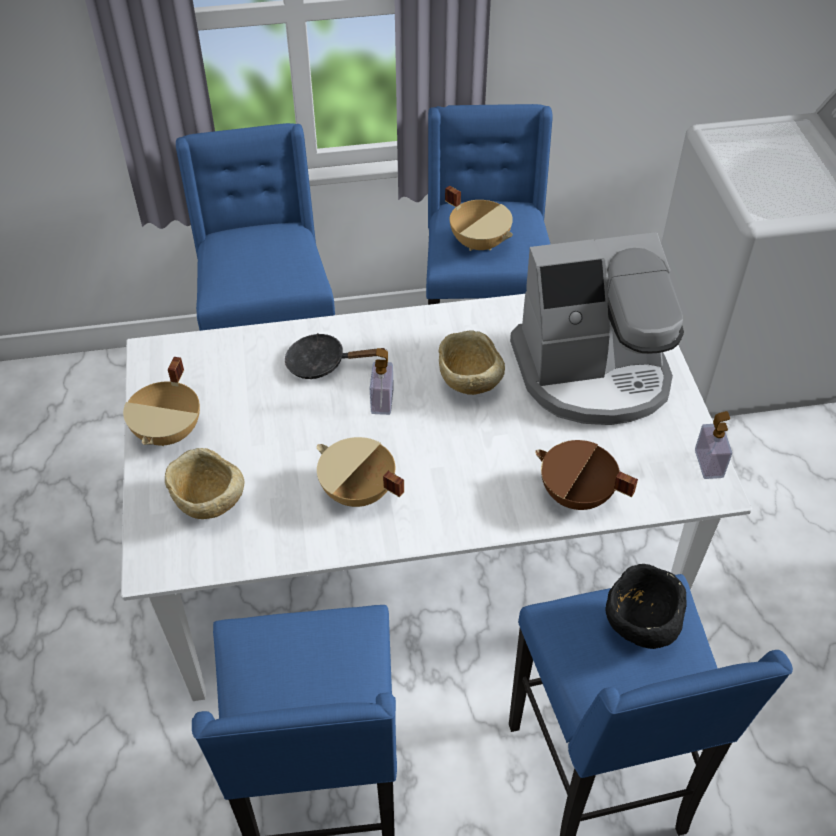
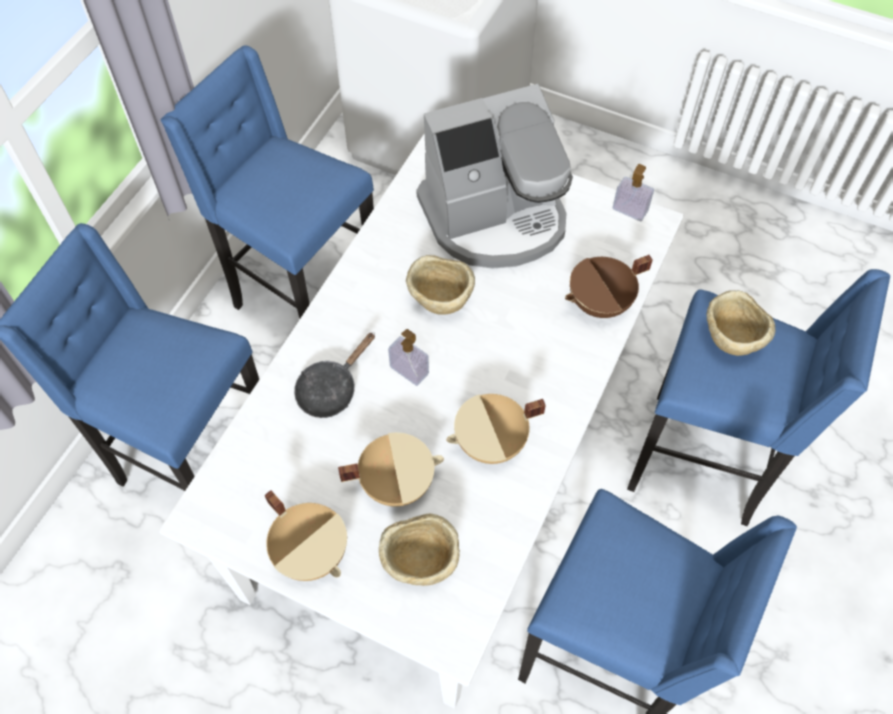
camera: 55 degrees left, 10 degrees up
beige cooking pot [445,185,513,251] -> beige cooking pot moved to [338,432,444,507]
coffee machine [510,232,684,425] -> coffee machine turned 45 degrees clockwise [416,84,573,269]
black bowl [605,564,687,649] -> beige bowl [707,290,775,356]

